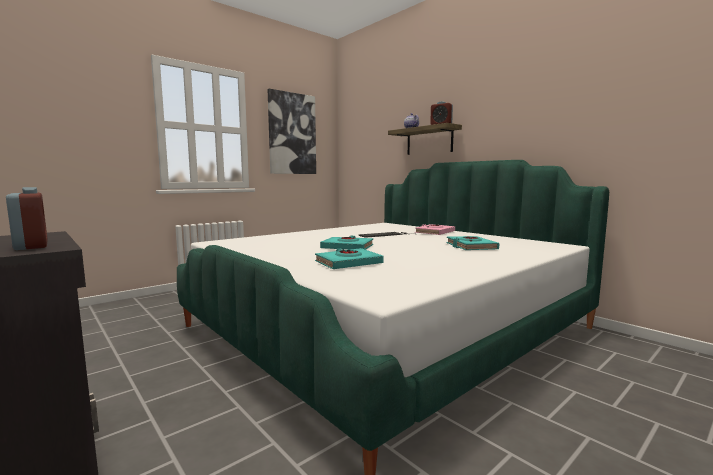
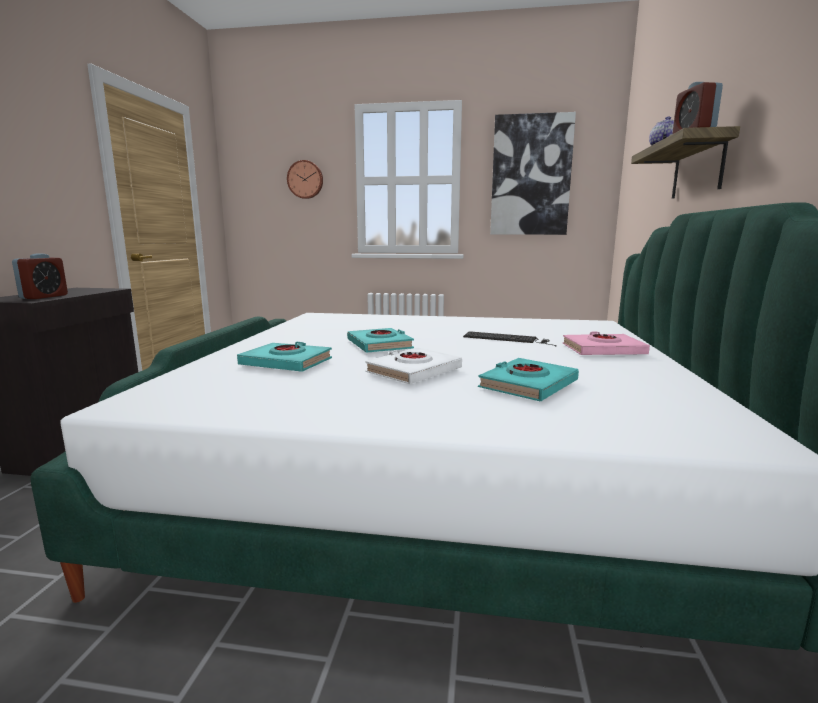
camera: 50 degrees right, 5 degrees up
none -> wall clock [287,160,323,199]
none -> white book [365,347,462,384]

